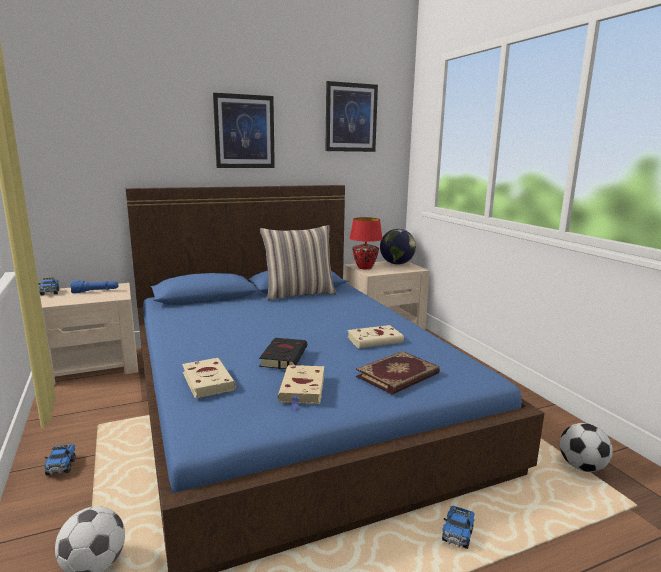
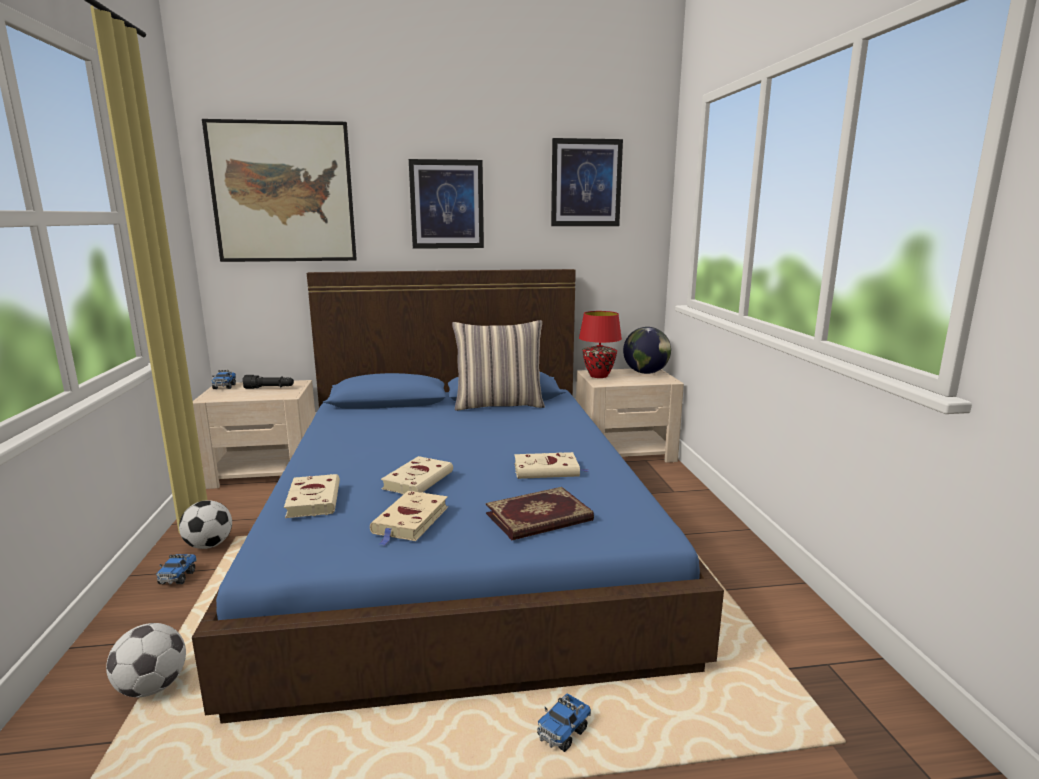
camera: 15 degrees right, 0 degrees up
blue flashlight [70,280,118,293] -> black flashlight [242,375,294,389]
black book [259,338,307,369] -> beige book [381,456,453,494]
football [560,423,613,472] -> football moved to [179,500,232,549]
none -> picture [202,119,357,262]

